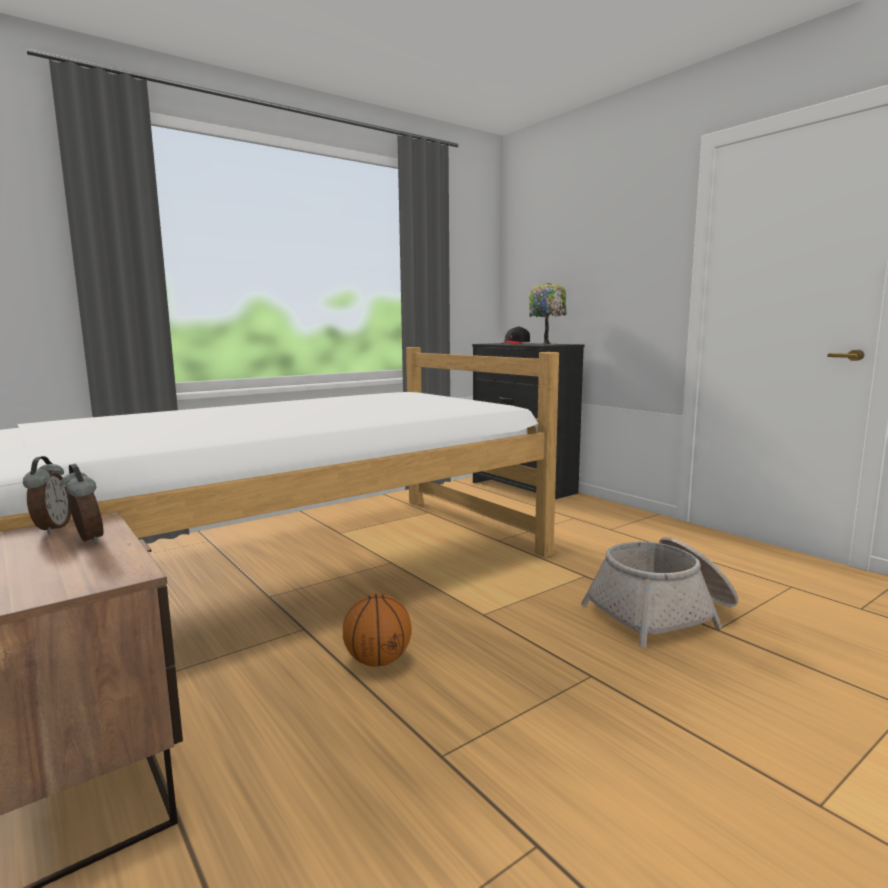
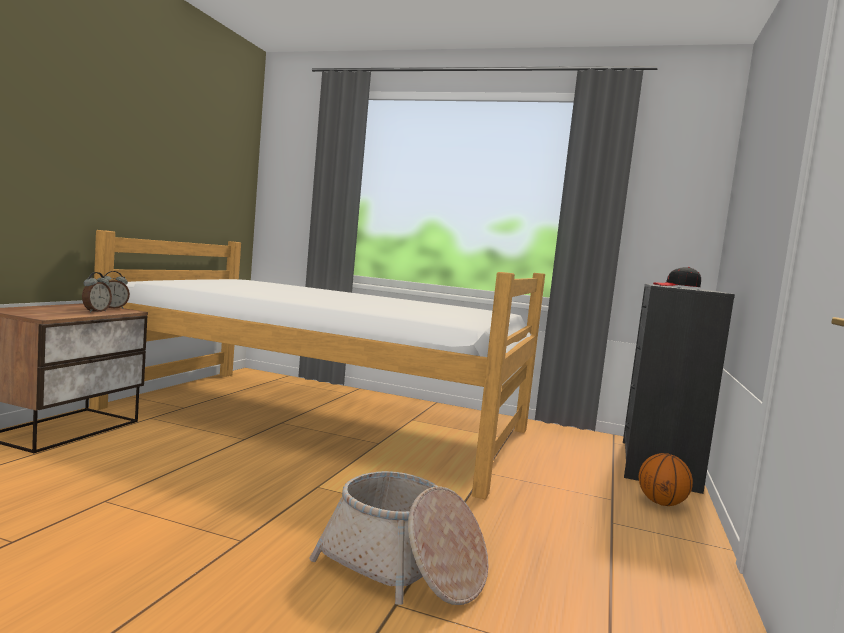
camera: 55 degrees right, 5 degrees down
basketball [343,593,412,667] -> basketball moved to [639,453,693,506]
table lamp [529,282,566,345] -> none

